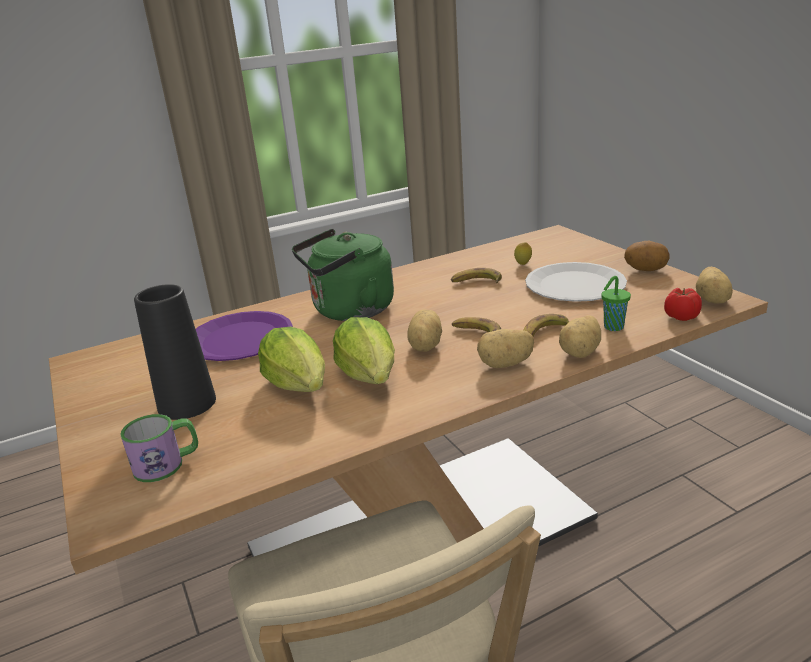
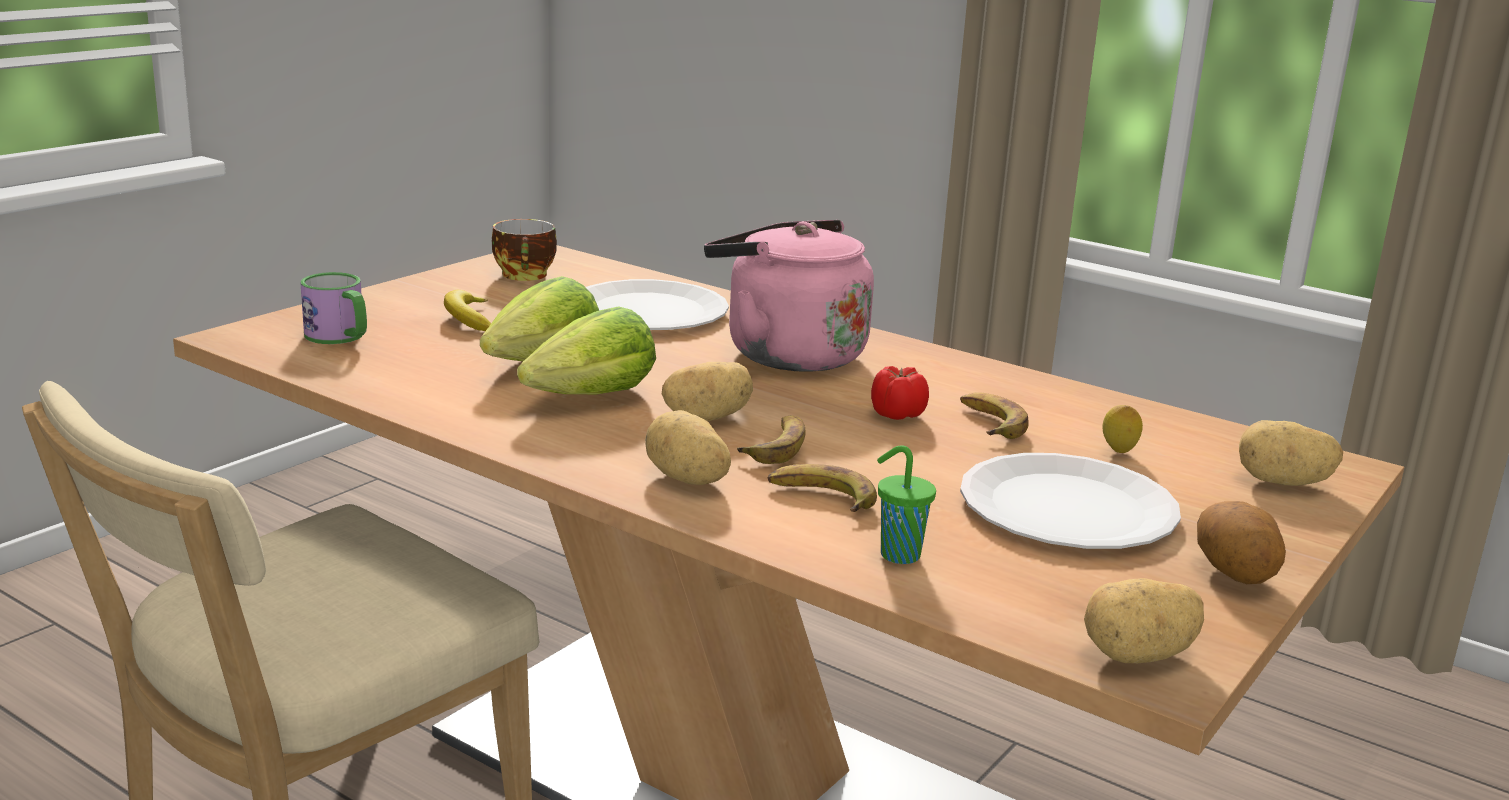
camera: 60 degrees right, 5 degrees down
black vase [134,284,216,420] -> banana [444,290,491,331]
purple plate [196,311,293,361] -> white plate [586,279,729,330]
green kettle [292,229,394,321] -> pink kettle [704,220,874,372]
potato [559,315,601,358] -> potato moved to [1239,420,1343,486]
tomato [664,288,702,321] -> tomato moved to [871,366,929,420]
none -> cup [492,219,557,281]

